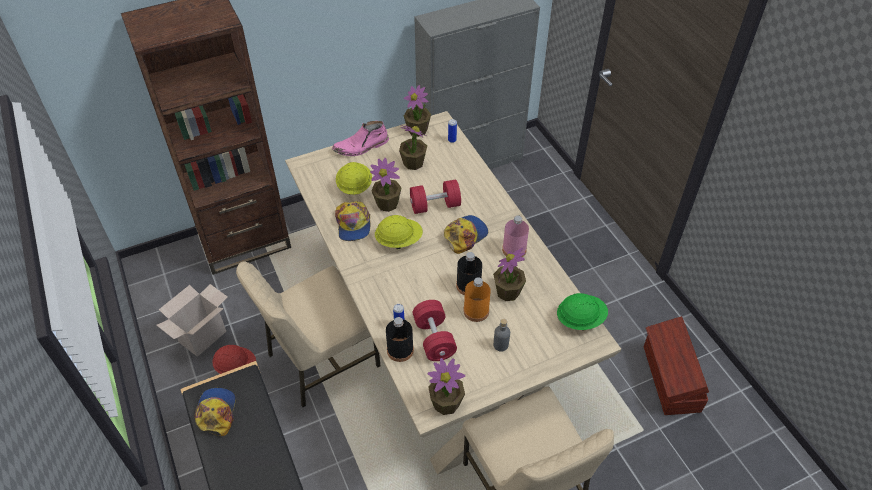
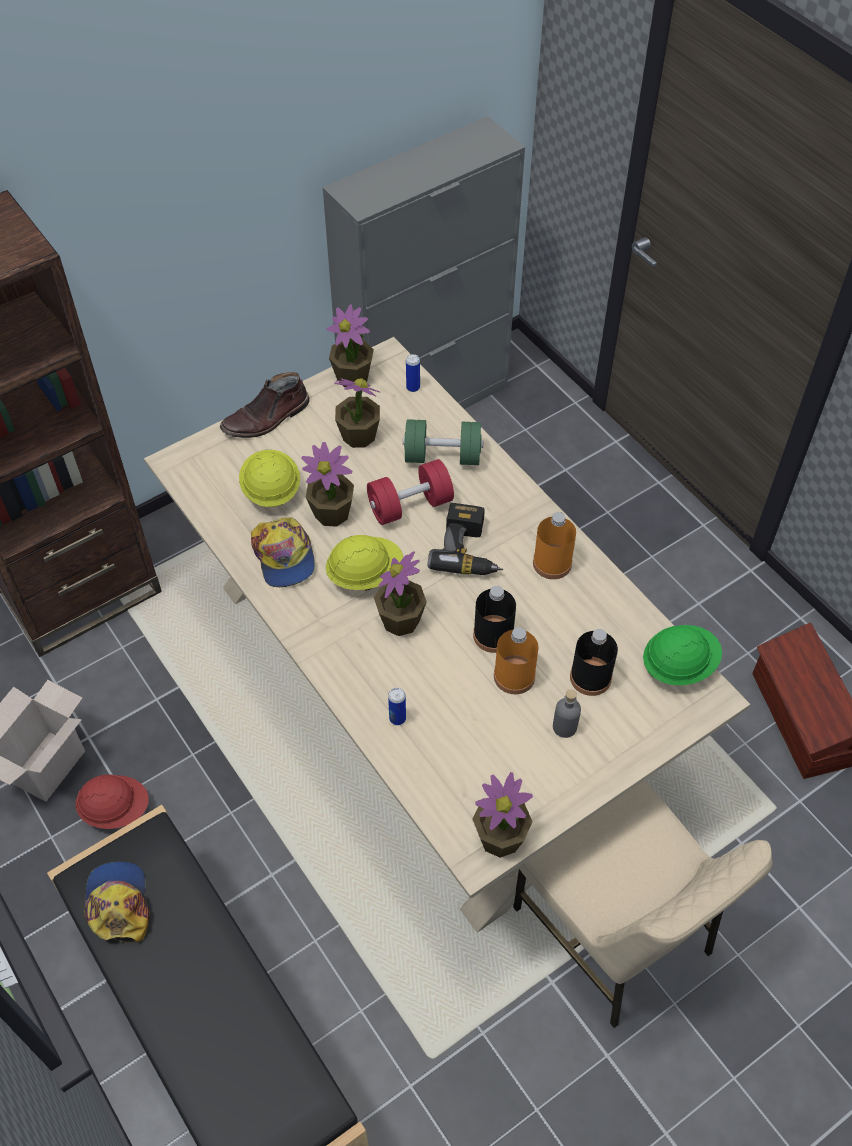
camera: 10 degrees left, 5 degrees up
beige chair [236,262,380,407] -> none
pink boot [332,121,389,156] -> brown boot [220,372,309,438]
black bottle [386,317,414,362] -> black bottle moved to [570,629,618,696]
red dumbbell [413,300,457,361] -> none
cap [444,215,488,254] -> power drill [428,503,503,575]
potted plant [493,248,526,301] -> potted plant moved to [374,551,427,636]
pink bottle [502,215,529,257] -> orange bottle [533,512,576,579]
none -> green dumbbell [403,419,484,465]

